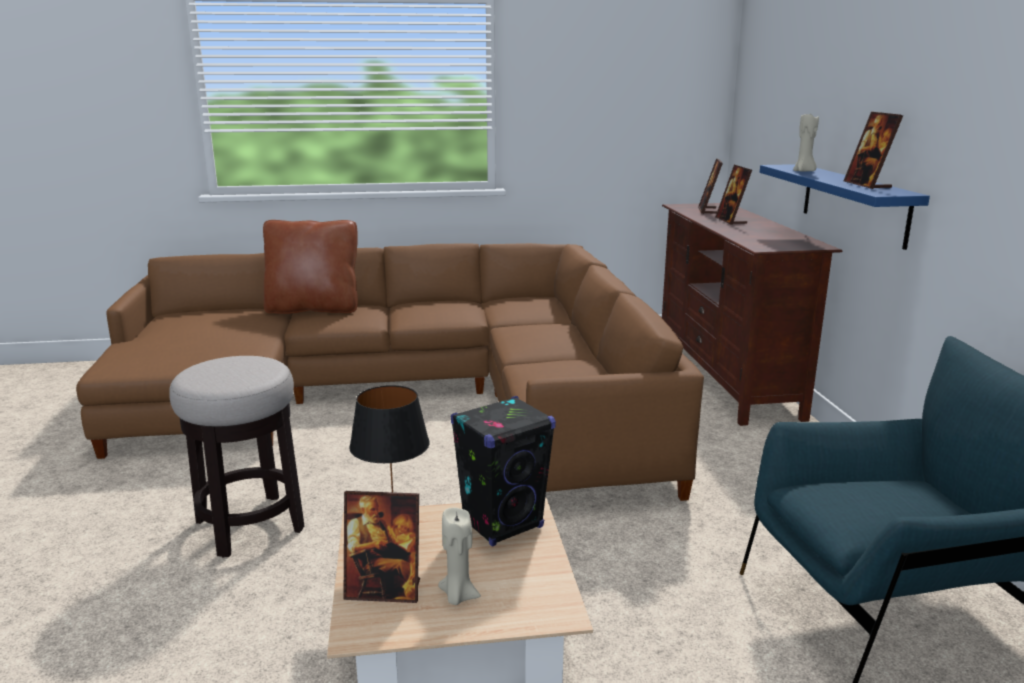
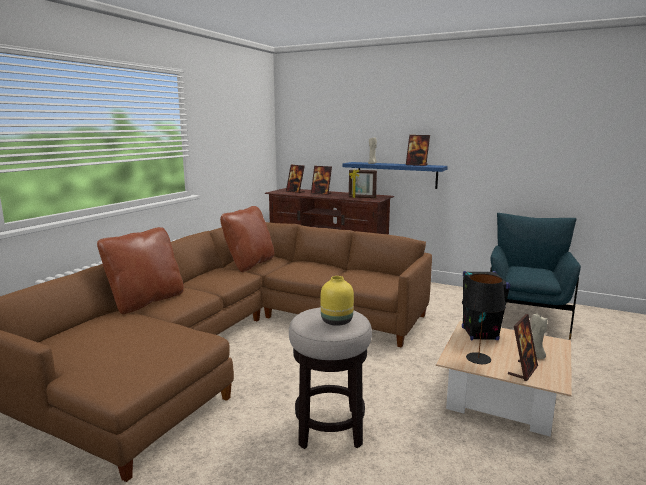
camera: 55 degrees left, 5 degrees down
none -> brown pillow [220,206,275,272]
none -> yellow vase [321,276,354,326]
none -> picture frame [349,169,377,198]

